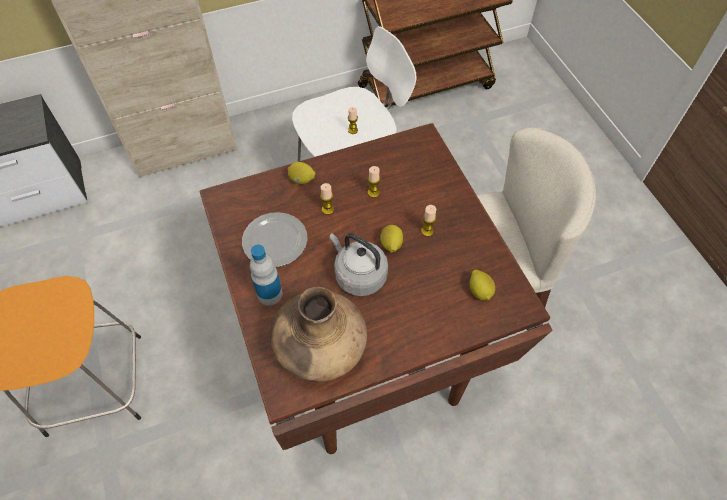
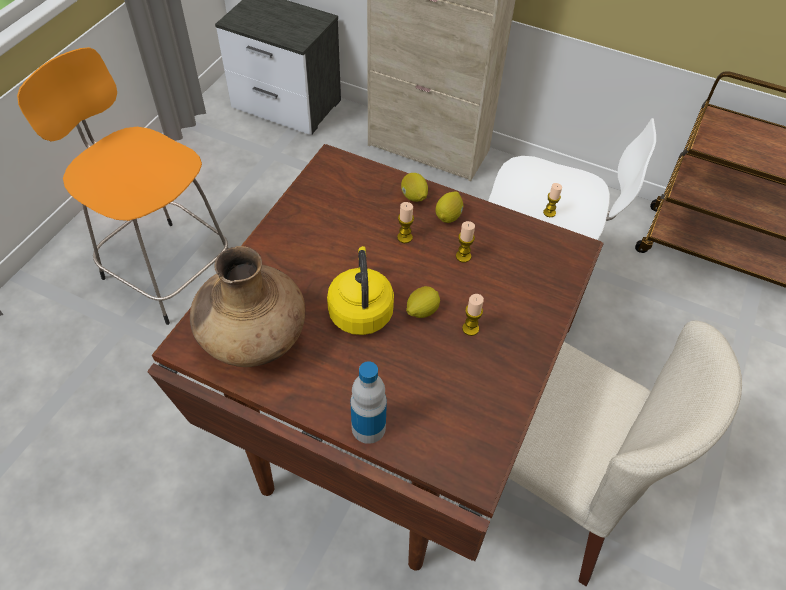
camera: 45 degrees right, 5 degrees down
plate [242,212,308,267] -> none
bottle [250,245,282,305] -> bottle moved to [351,361,387,444]
grey kettle [329,233,388,296] -> yellow kettle [327,246,394,335]
lemon [469,269,495,300] -> lemon moved to [436,191,463,223]

